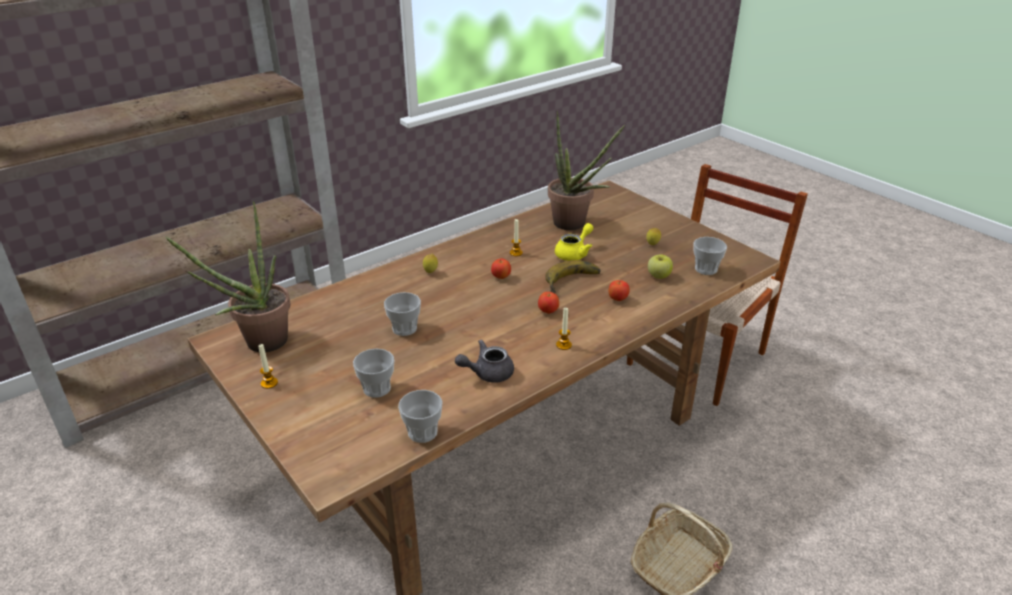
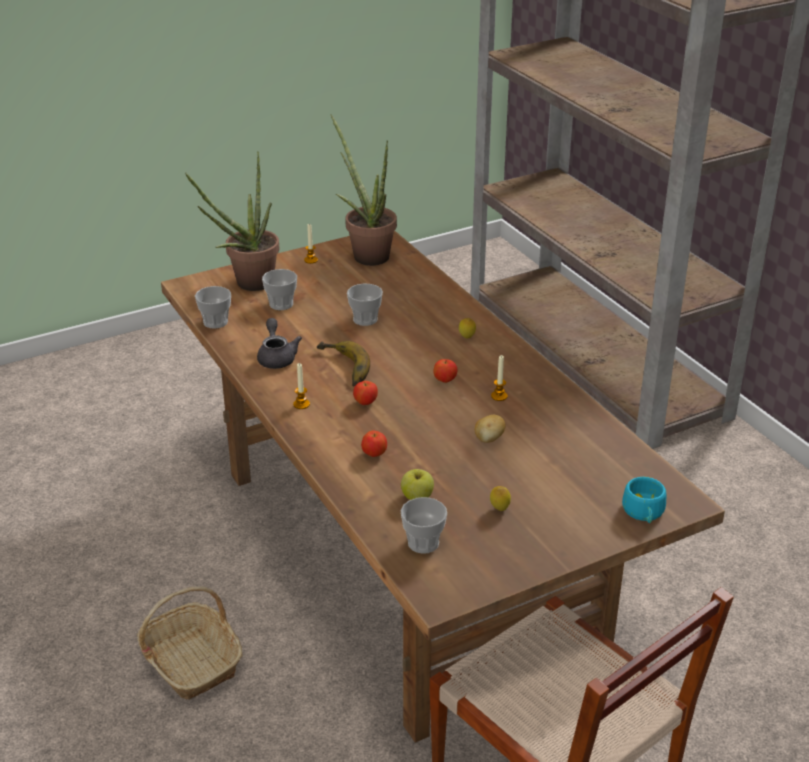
camera: 100 degrees right, 0 degrees up
banana [545,260,601,293] -> banana moved to [317,341,370,387]
potted plant [548,110,625,230] -> potted plant moved to [185,151,279,291]
yellow teapot [555,223,593,261] -> potato [475,415,506,443]
none -> turquoise cup [622,477,666,523]

